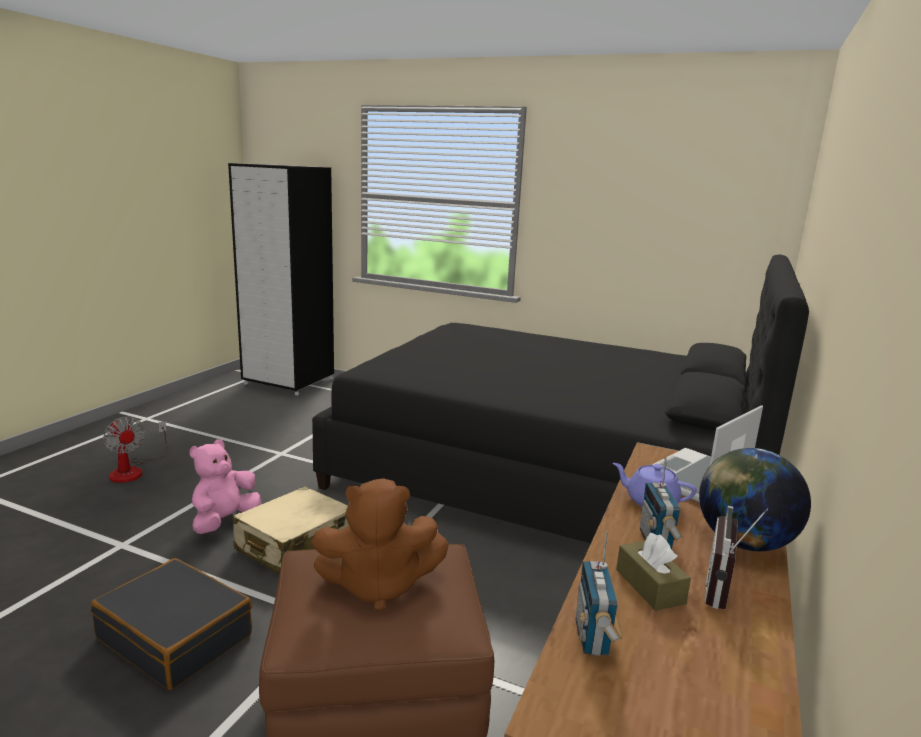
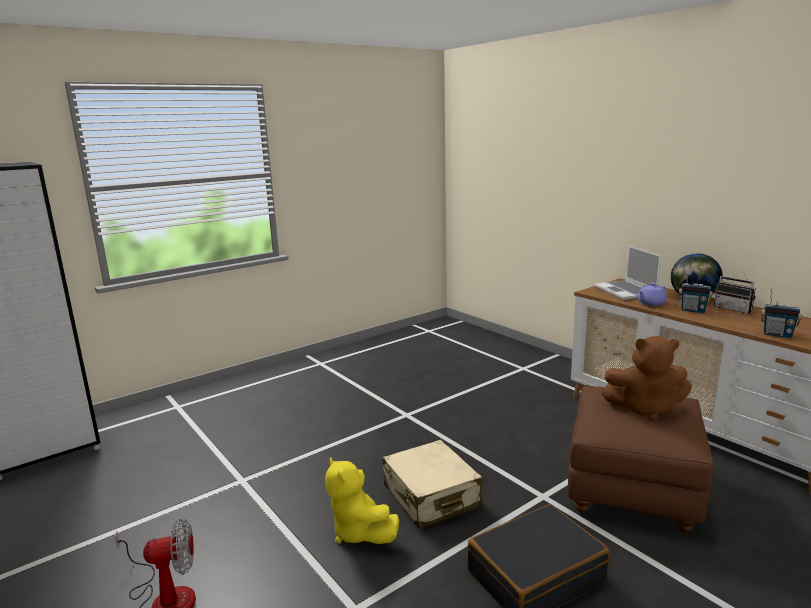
camera: 60 degrees left, 0 degrees up
pink plush toy [190,439,261,534] -> yellow plush toy [325,457,399,544]
black bed [312,254,809,543] -> none
brown plush toy [312,478,449,611] -> brown plush toy turned 75 degrees clockwise [602,336,692,421]
brown tissue box [616,533,691,611] -> none

